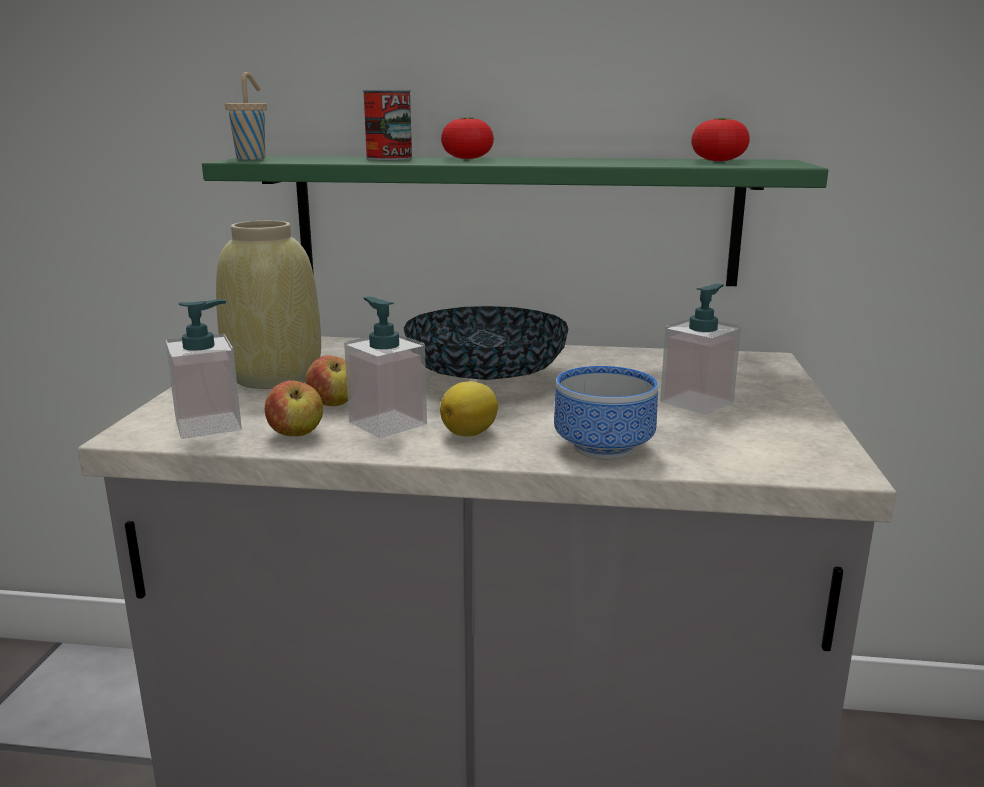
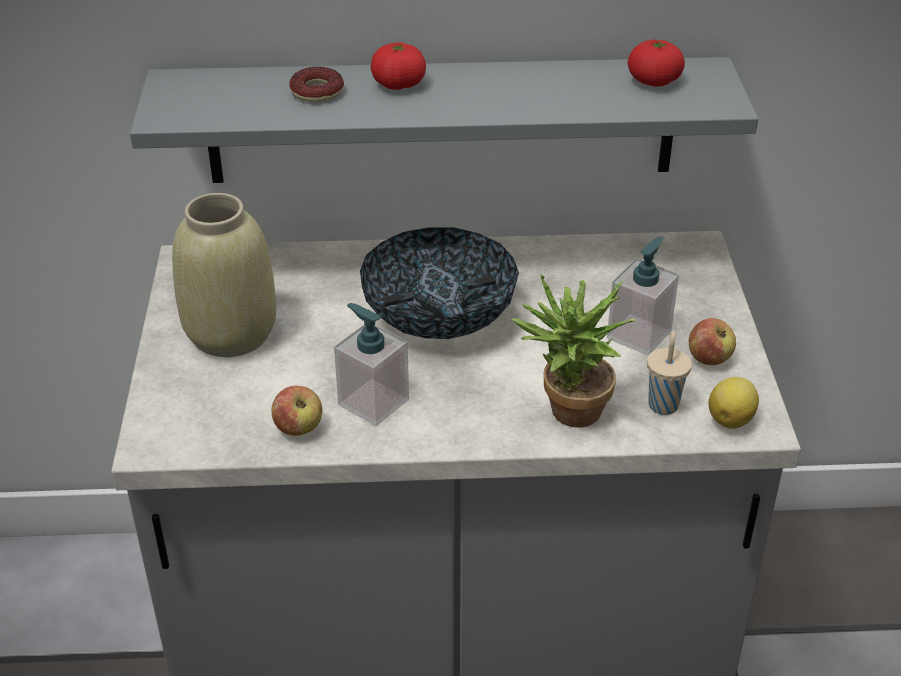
camera: 10 degrees left, 20 degrees up
soap dispenser [165,299,242,439] -> none
green shelf [202,156,828,286] -> grey shelf [130,57,758,183]
beige cup [225,72,267,160] -> beige cup moved to [647,330,692,415]
apple [305,355,348,406] -> apple moved to [689,318,736,365]
can [363,89,413,160] -> donut [289,67,344,103]
lemon [440,381,498,437] -> lemon moved to [709,377,759,429]
bowl [554,366,658,459] -> potted plant [512,274,637,428]

